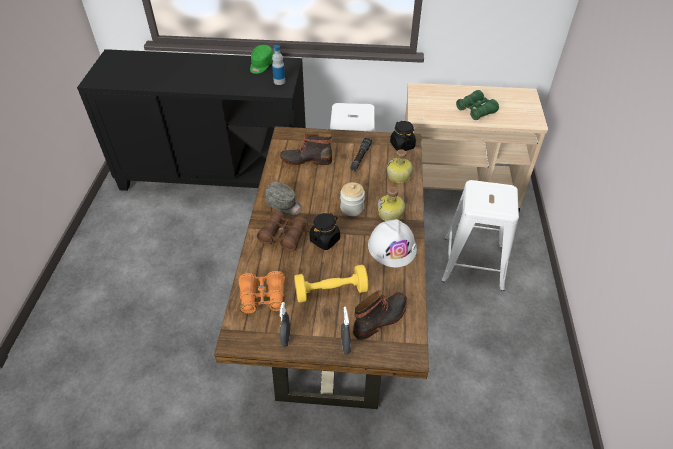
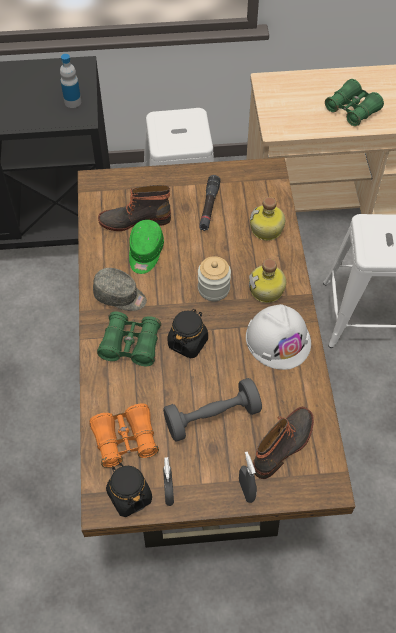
camera: 10 degrees left, 10 degrees up
green cap [250,45,273,74] -> green cap moved to [129,220,164,274]
brown binoculars [257,210,308,251] -> green binoculars [97,312,161,366]
yellow dumbbell [294,265,369,302] -> grey dumbbell [163,378,262,442]
black jar [390,121,416,151] -> black jar moved to [106,462,152,517]

